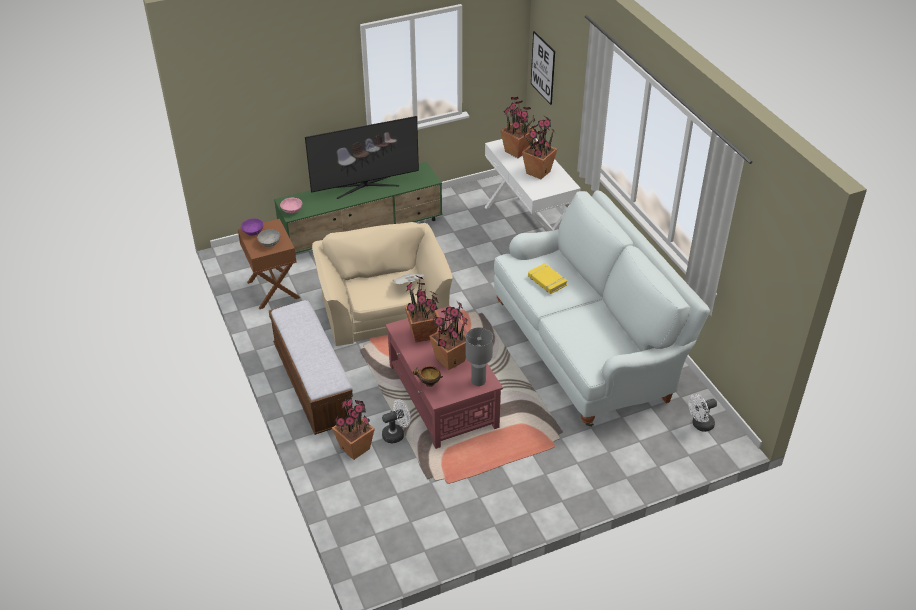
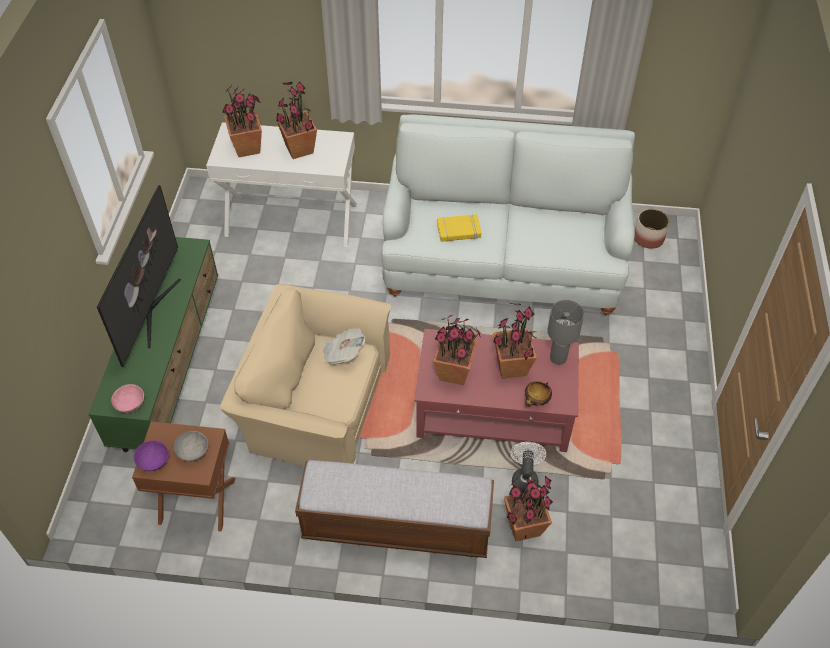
camera: 60 degrees left, 10 degrees up
picture [531,31,555,105] -> none
white fan [688,394,717,432] -> planter [634,209,670,249]

